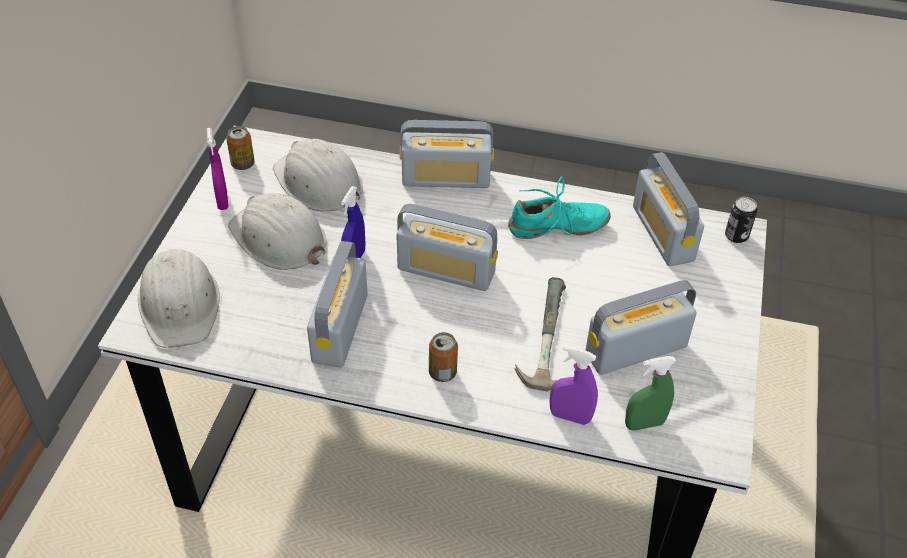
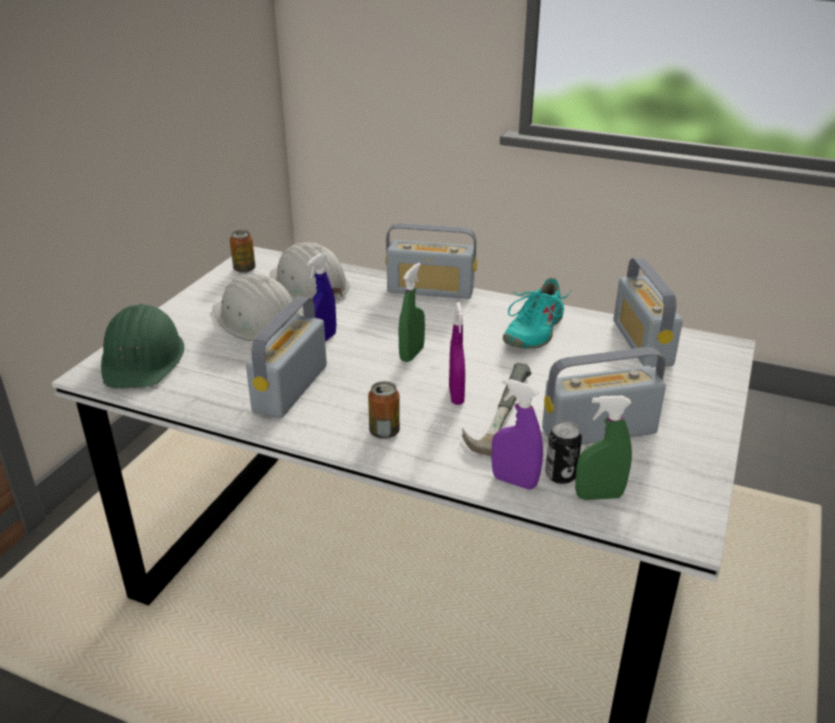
camera: 10 degrees right, 15 degrees down
white hard hat [138,249,220,348] -> green hard hat [101,304,184,388]
purple spray bottle [207,127,229,210] -> purple spray bottle moved to [449,302,465,405]
radio [396,204,498,291] -> green spray bottle [399,263,425,362]
turquoise shoe [508,177,611,239] -> turquoise shoe turned 120 degrees clockwise [503,277,571,349]
can [725,197,757,243] -> can moved to [545,421,582,484]

